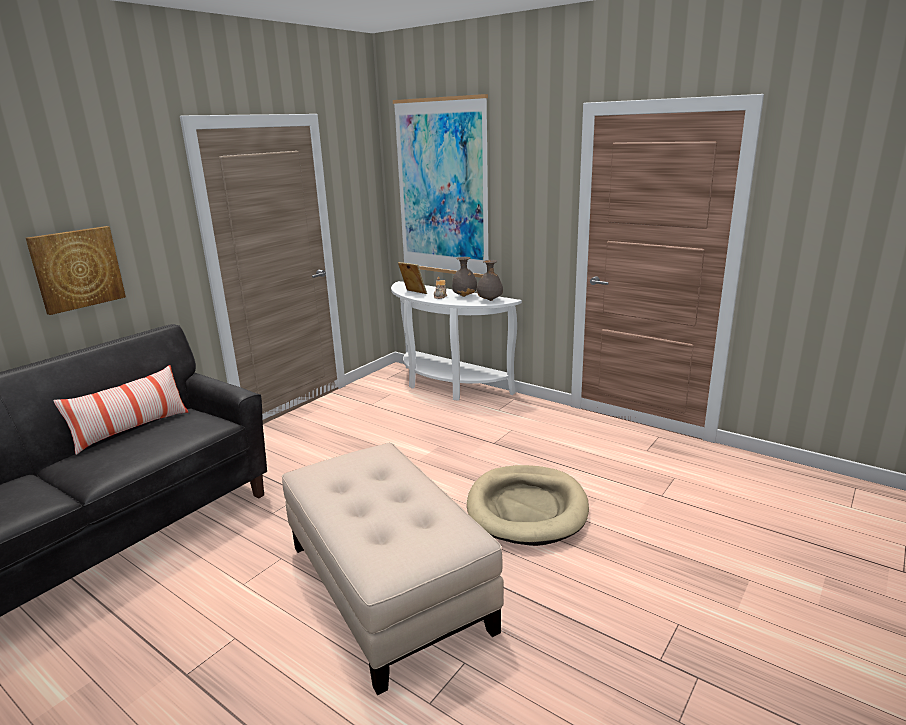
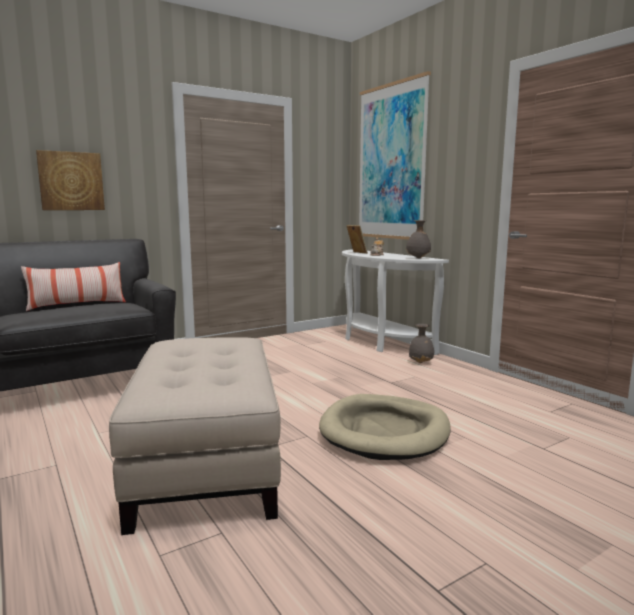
camera: 20 degrees right, 10 degrees down
grey vase [452,257,477,297] -> grey vase moved to [409,324,434,363]

